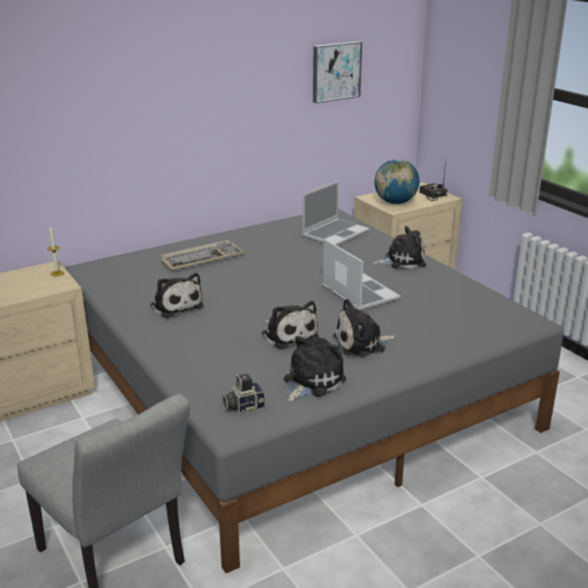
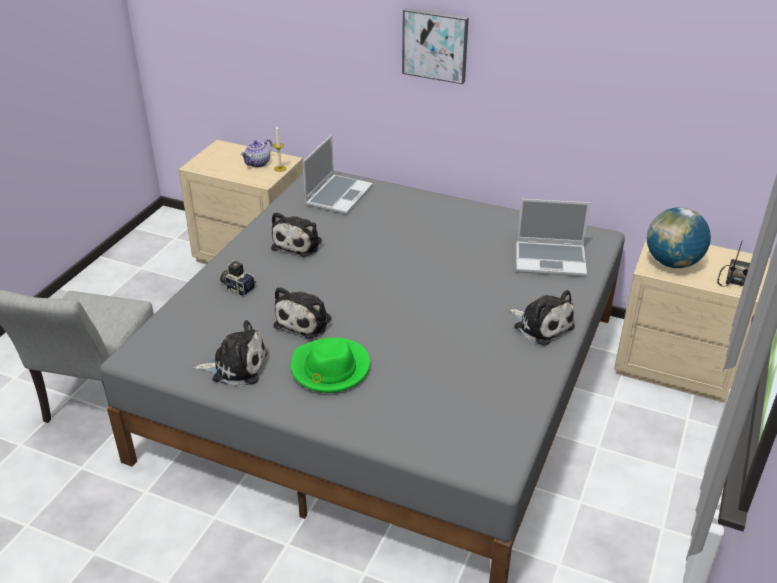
camera: 55 degrees right, 10 degrees up
keyboard [161,240,245,271] -> none
camera [222,374,266,414] -> camera moved to [219,259,256,296]
picture [313,41,362,103] -> picture moved to [402,8,469,84]
laptop [322,238,401,310] -> laptop moved to [303,135,373,214]
plush toy [333,299,397,357] -> green hat [290,338,370,393]
none -> teapot [241,139,273,168]

